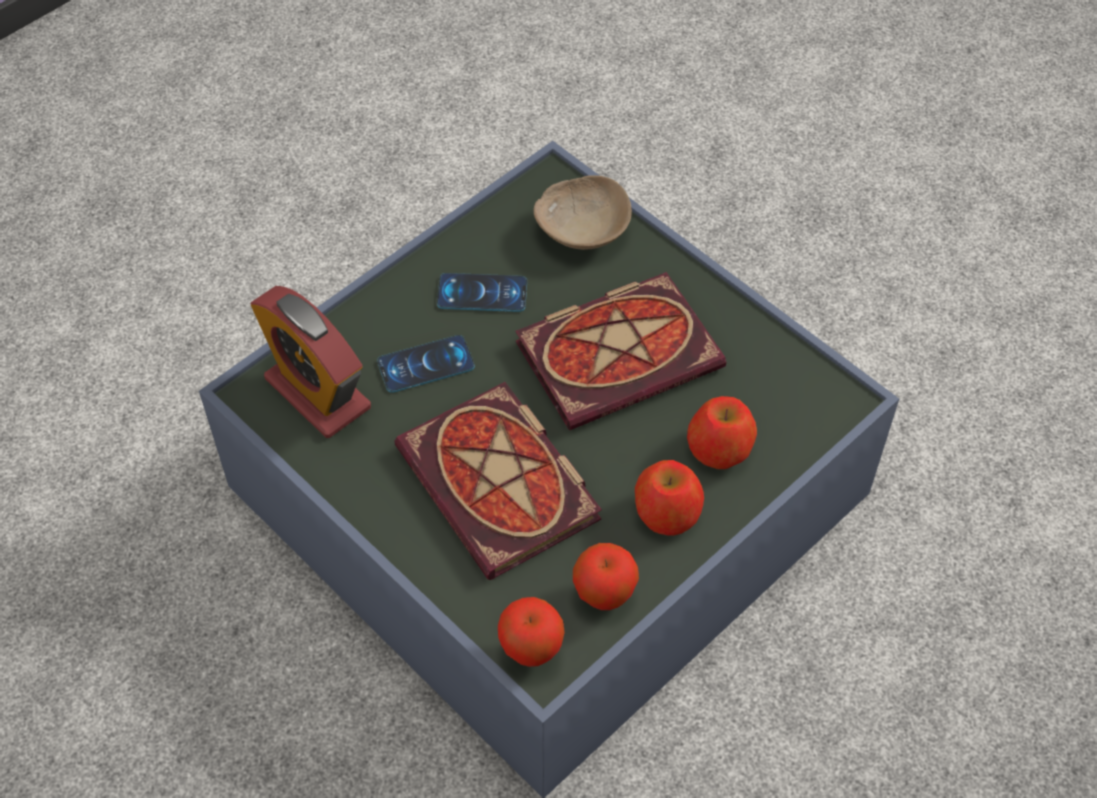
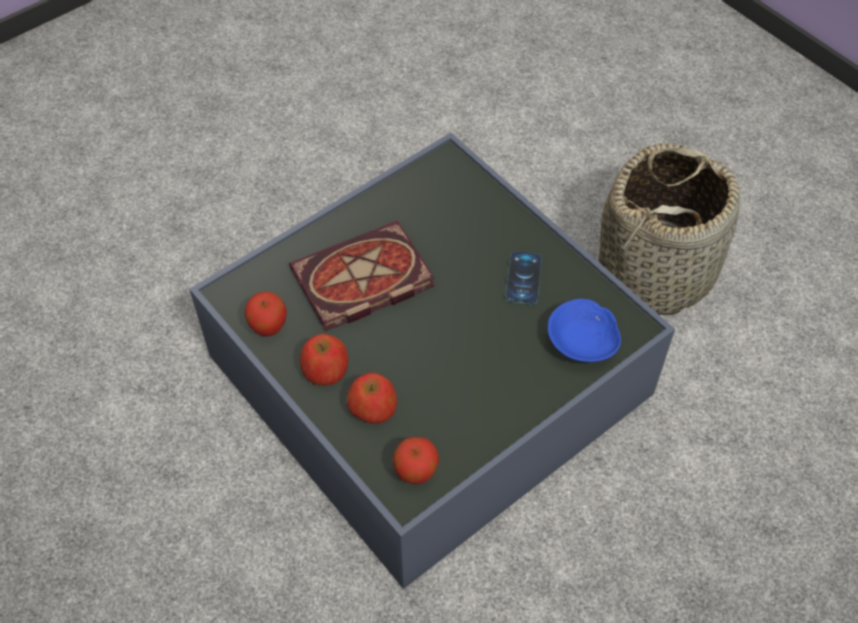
camera: 95 degrees right, 0 degrees up
alarm clock [251,286,371,438] -> none
phone [377,335,475,392] -> none
apple [498,597,565,667] -> apple moved to [393,437,439,484]
book [515,272,726,430] -> none
beige bowl [534,175,632,250] -> blue bowl [548,299,621,362]
none -> basket [599,143,740,315]

